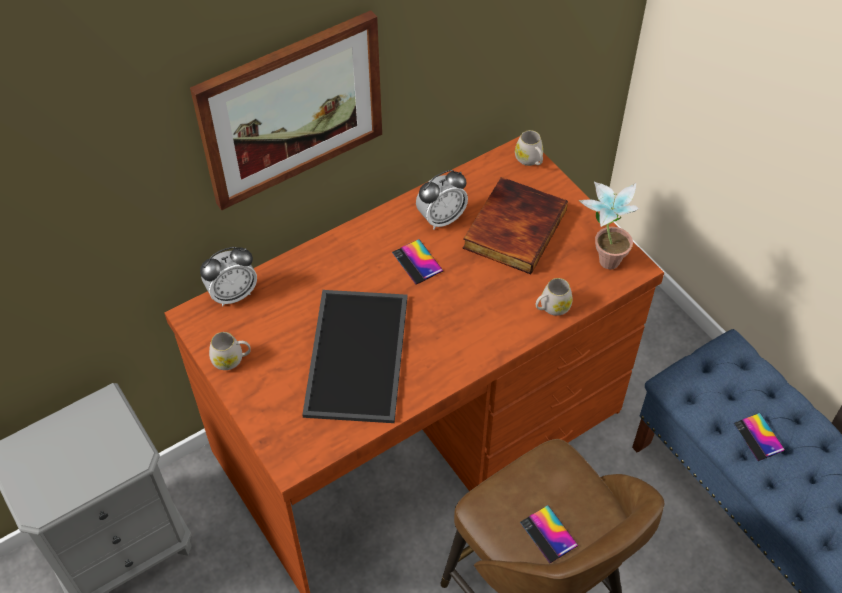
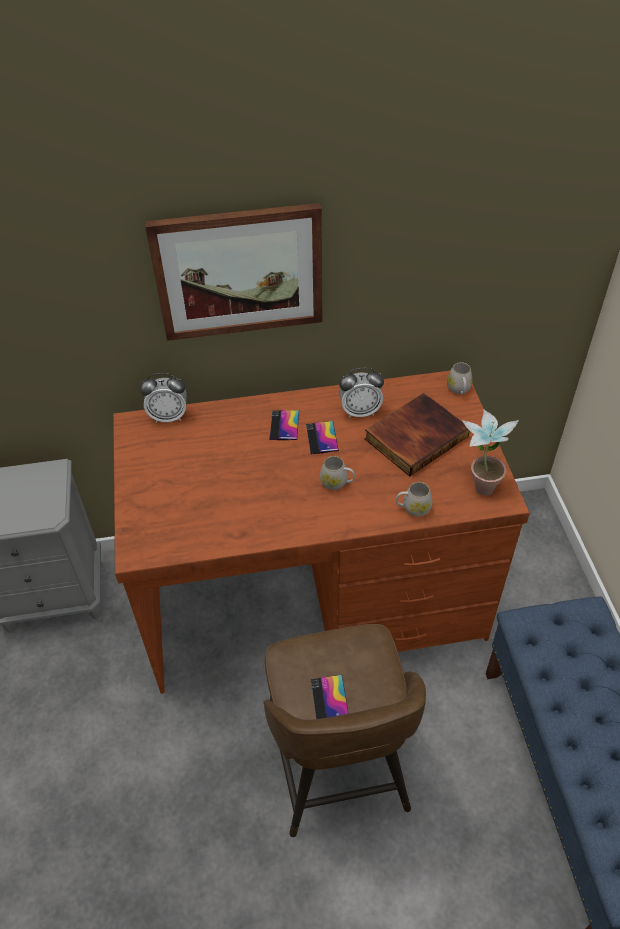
camera: 25 degrees right, 5 degrees down
white mug [209,332,251,370] -> white mug moved to [320,456,355,490]
tray [302,290,408,423] -> none
phone [733,413,785,461] -> phone moved to [269,410,299,440]

